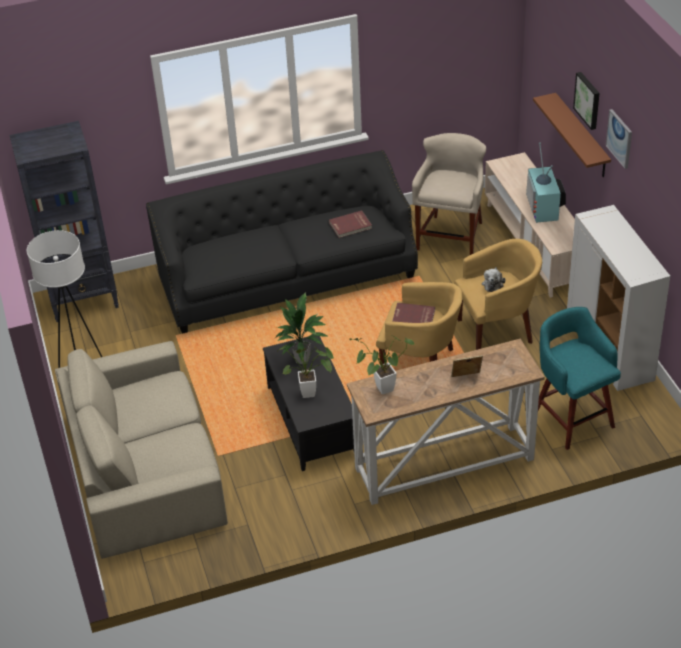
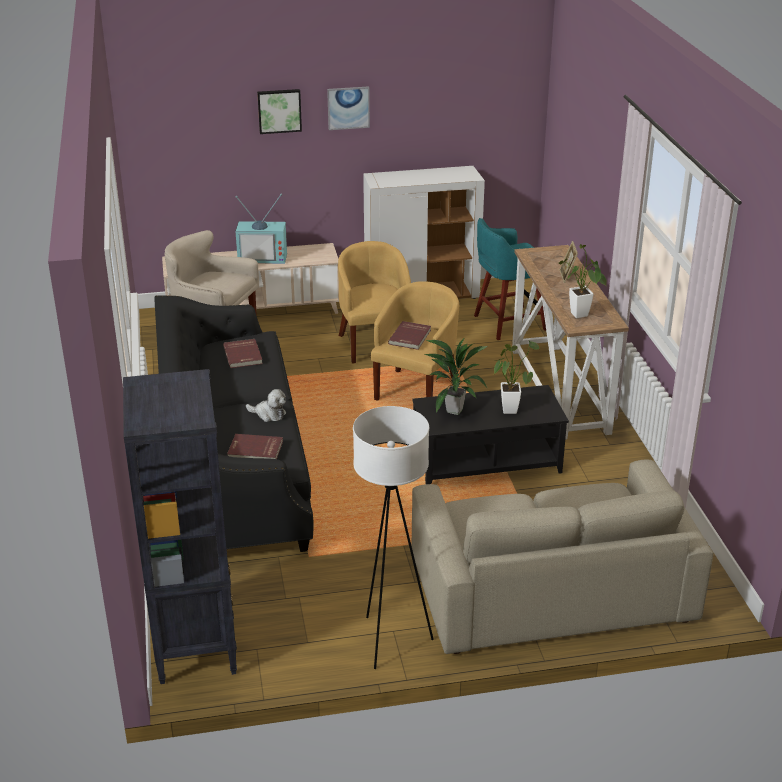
camera: 85 degrees left, 10 degrees down
plush toy [482,267,505,292] -> plush toy moved to [246,389,286,422]
brown shelf [533,93,611,177] -> none
none -> red book [227,434,283,459]

